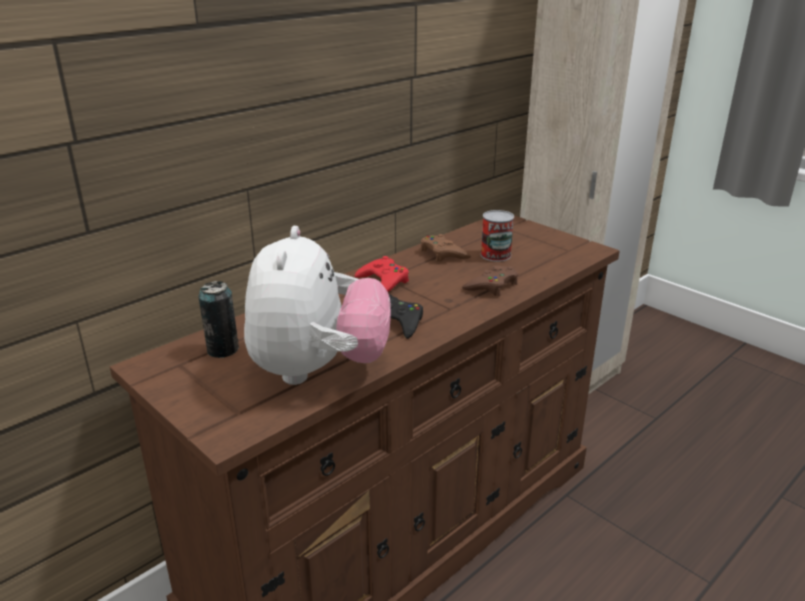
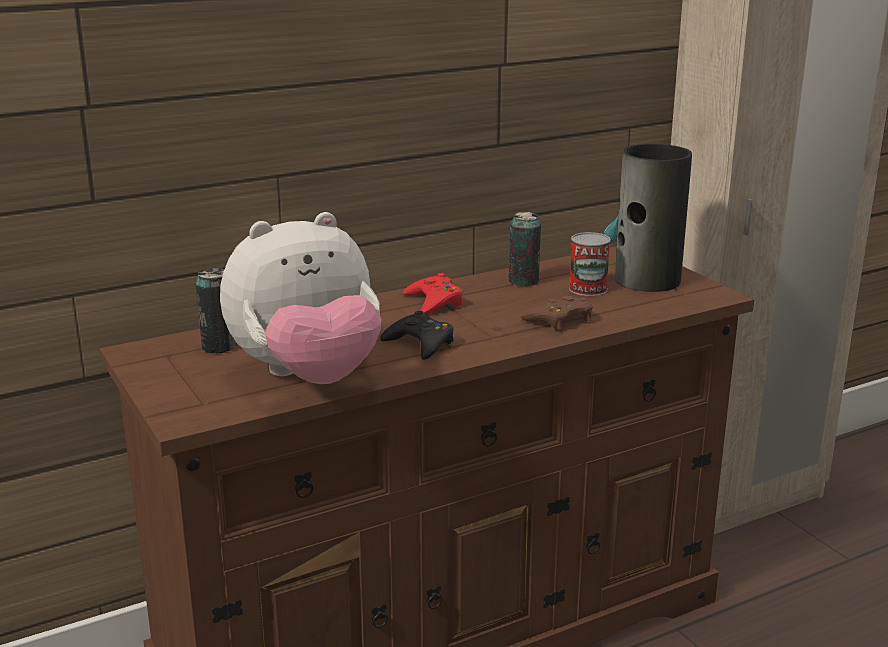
camera: 15 degrees right, 5 degrees down
plush toy [244,226,391,385] -> plush toy turned 45 degrees clockwise [220,212,381,384]
brown game controller [420,234,471,262] -> can [509,212,541,286]
none -> vase [603,144,692,292]

